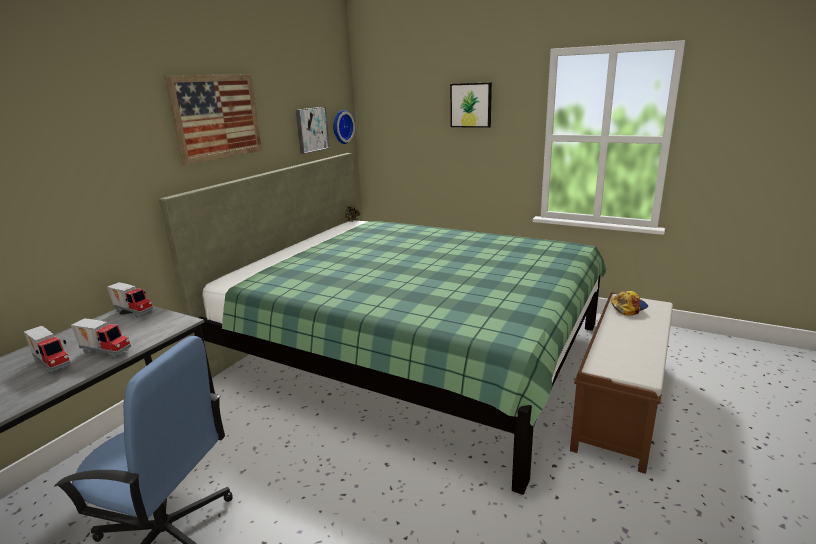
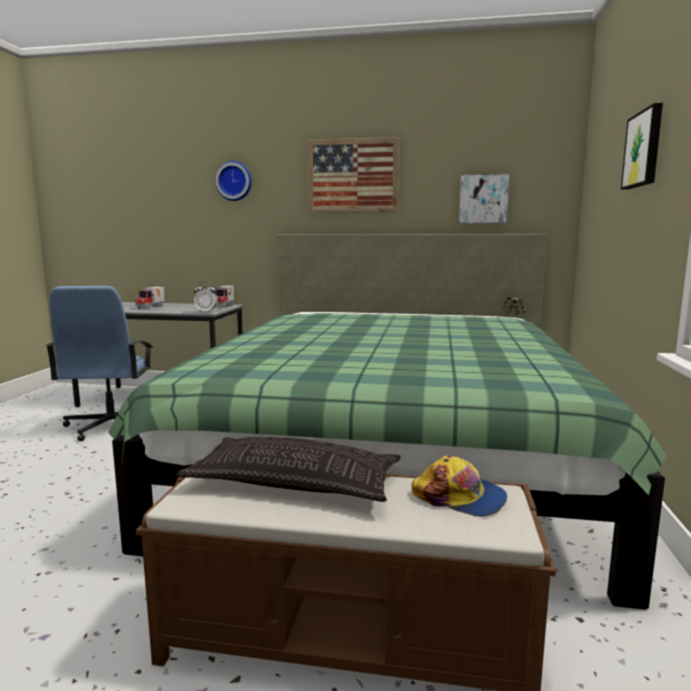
camera: 70 degrees right, 10 degrees down
toy truck [71,318,131,359] -> none
wall clock [333,110,355,144] -> wall clock moved to [215,161,252,201]
none -> pillow [177,437,401,502]
none -> alarm clock [194,282,218,312]

